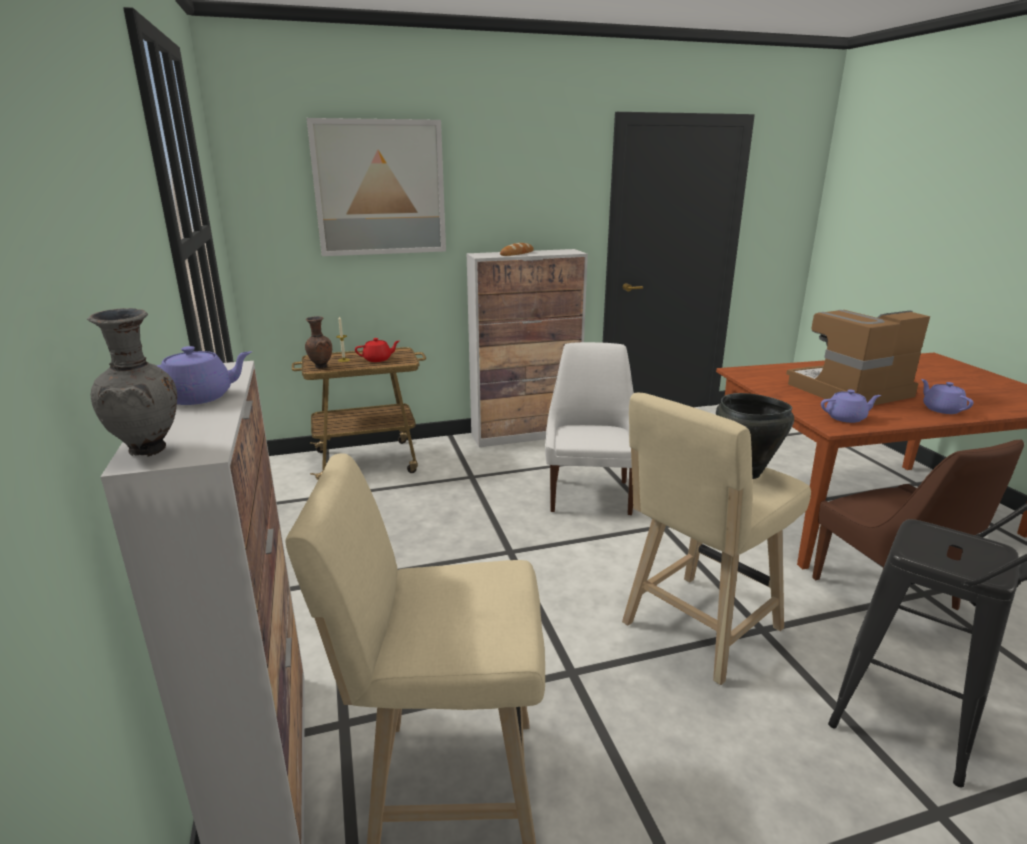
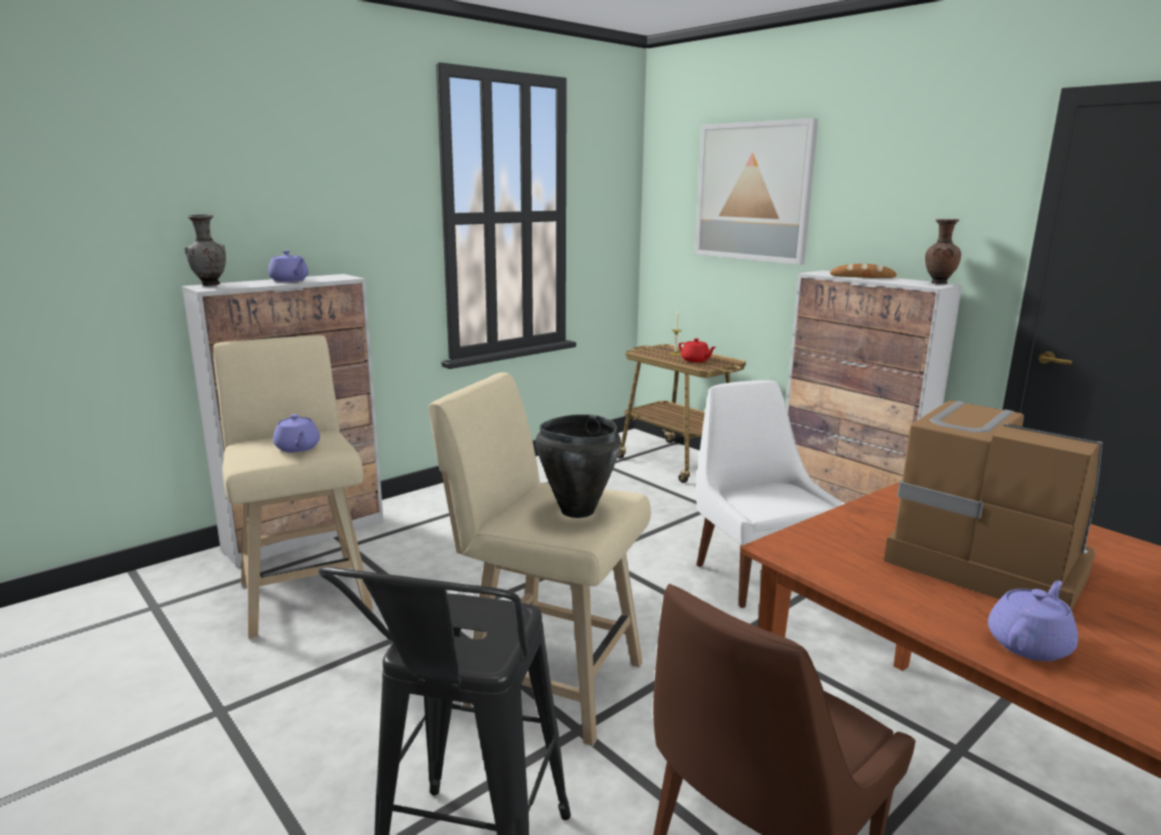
camera: 65 degrees right, 5 degrees down
brown vase [305,316,332,369] -> brown vase moved to [925,219,961,284]
white chair [545,342,634,515] -> white chair turned 90 degrees counterclockwise [696,380,845,608]
purple teapot [821,389,881,423] -> purple teapot moved to [273,414,320,452]

